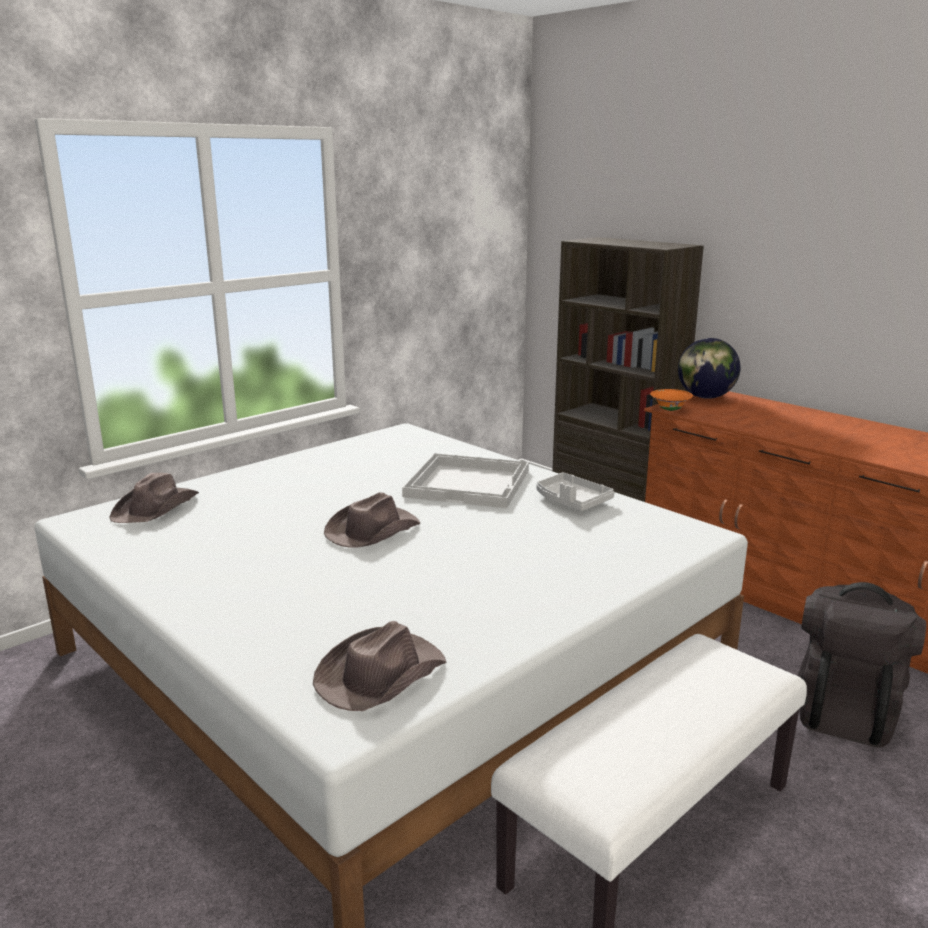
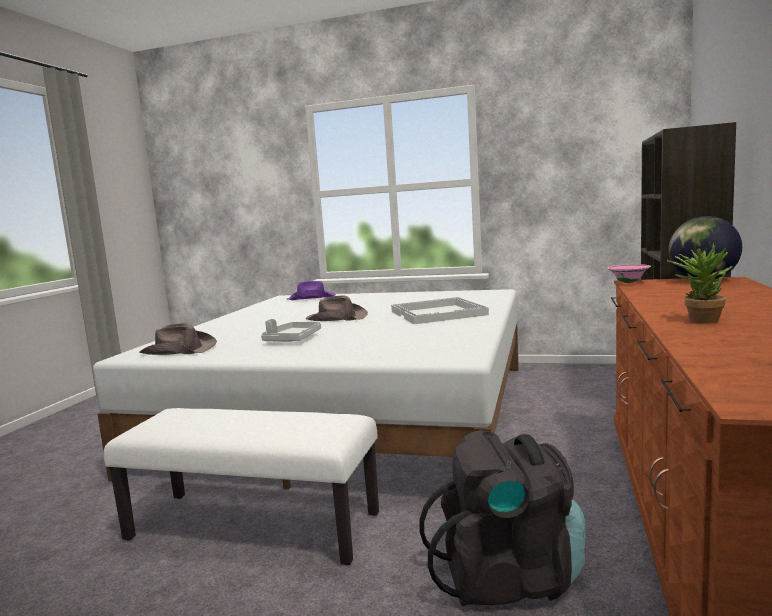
camera: 60 degrees right, 10 degrees down
brown hat [109,473,199,523] -> purple hat [287,281,336,300]
grey tray [536,472,614,511] -> grey tray moved to [261,319,321,342]
orange bowl [650,389,693,411] -> pink bowl [607,264,651,283]
none -> potted plant [667,243,733,324]

